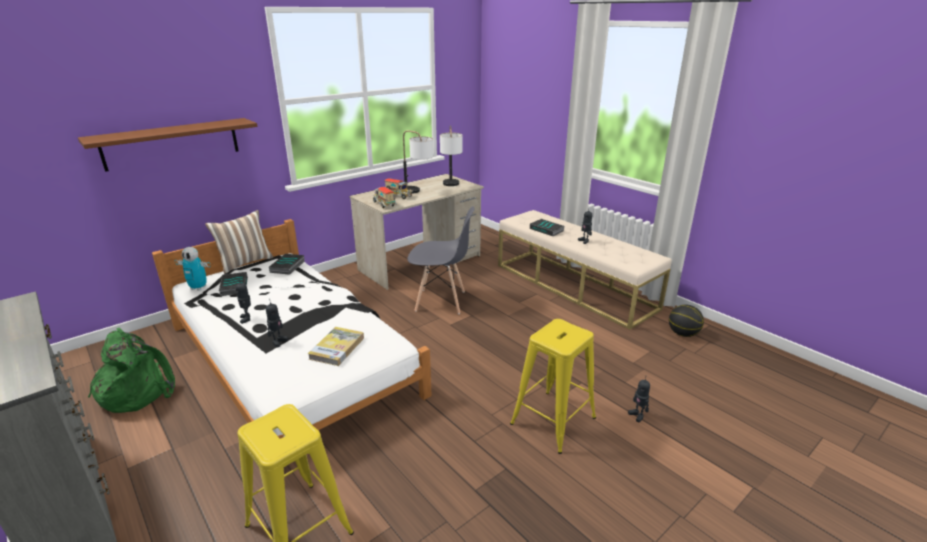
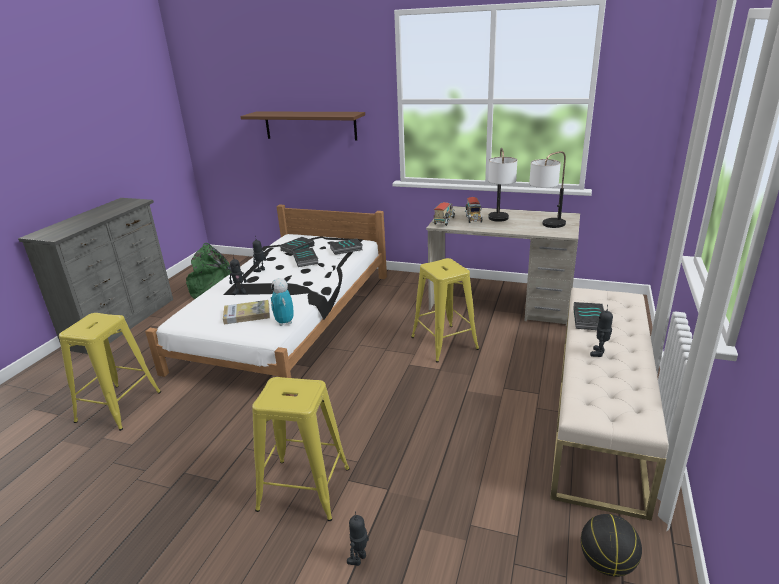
camera: 60 degrees right, 0 degrees up
toy robot [174,247,211,291] -> toy robot moved to [271,278,294,326]
pillow [205,210,273,273] -> none
grey chair [407,206,474,314] -> yellow stool [411,258,479,362]
none -> book [293,248,319,267]

